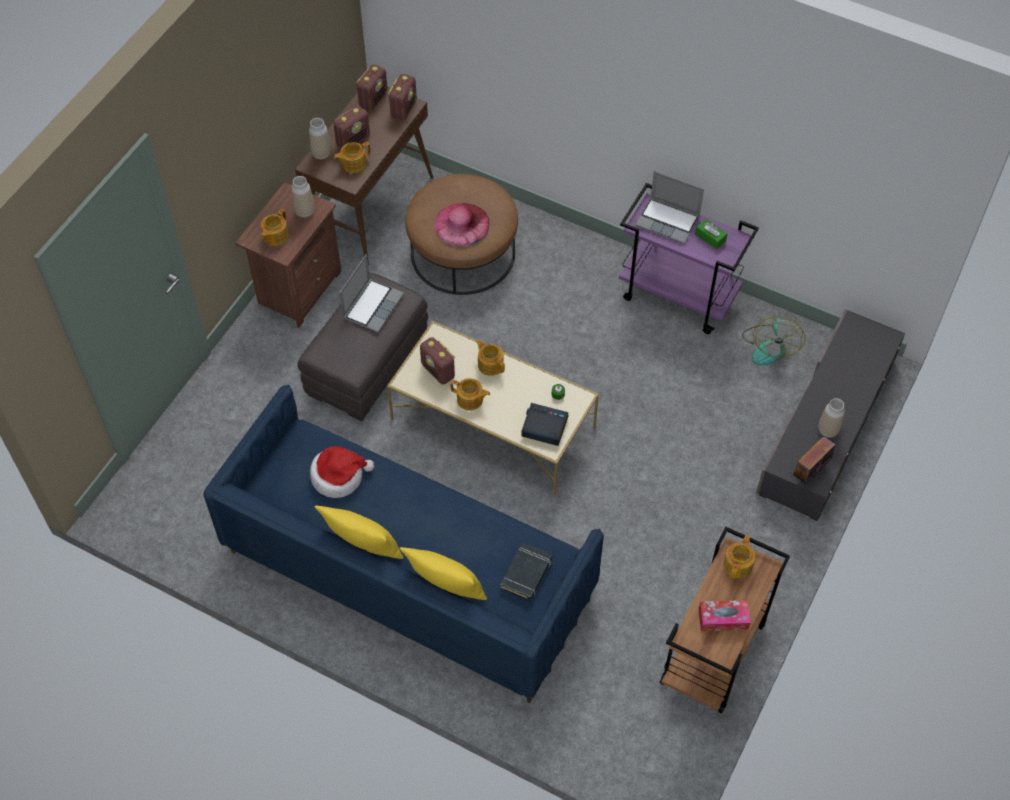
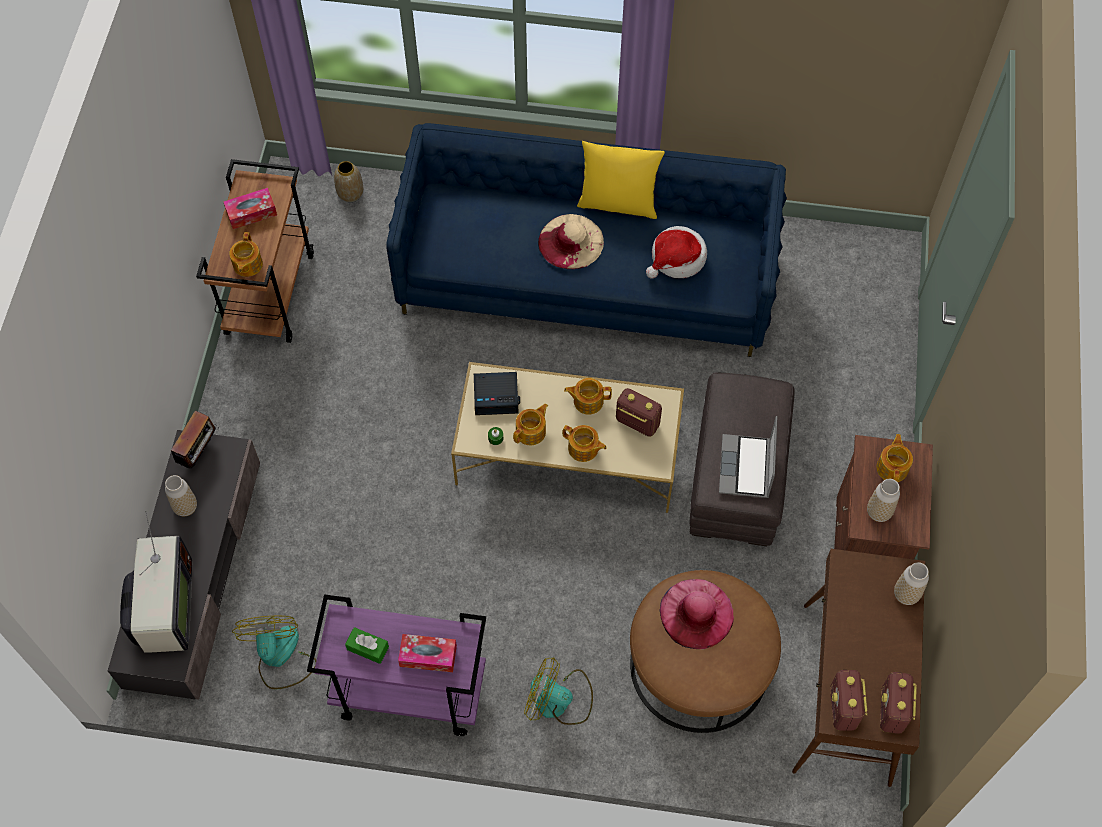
camera: 160 degrees right, 5 degrees up
radio [333,106,370,148] -> none
teapot [334,142,371,173] -> teapot moved to [513,404,548,445]
yellow pillow [400,547,487,600] -> none
black book [500,542,552,601] -> none
laptop [635,171,704,244] -> tissue box [398,634,457,672]
none -> television [120,511,192,653]
none -> vase [334,161,363,202]
none -> fan [524,657,593,725]
none -> beige hat [538,214,604,269]

